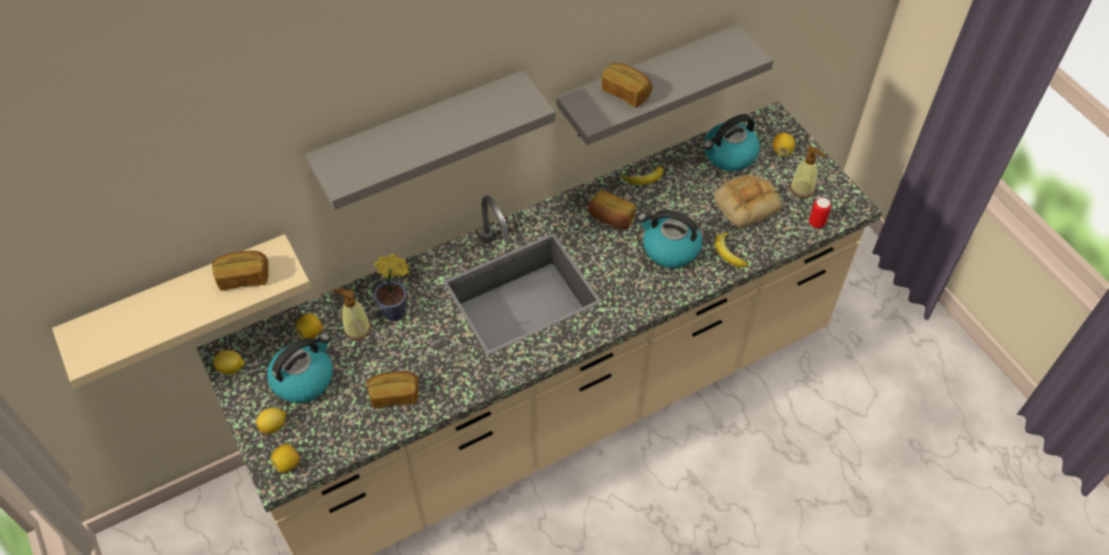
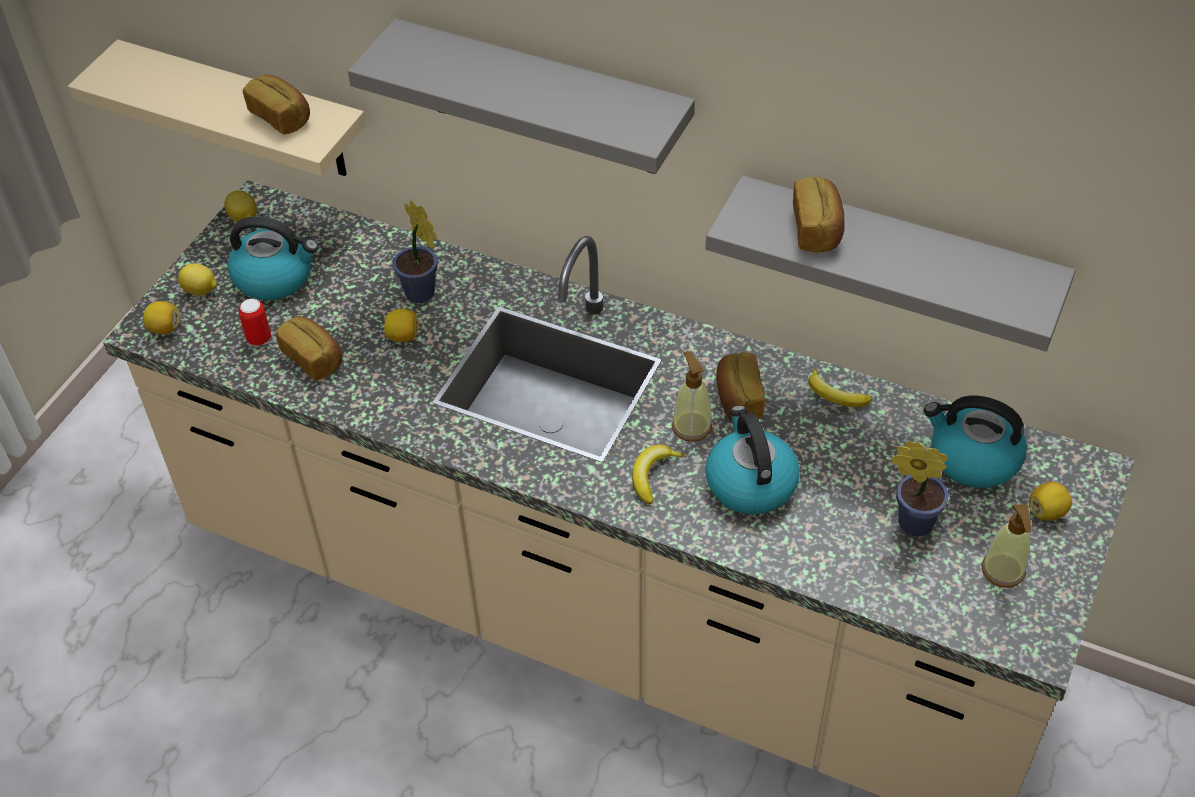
camera: 55 degrees right, 5 degrees down
lemon [295,313,322,339] -> lemon moved to [384,309,419,342]
soap dispenser [333,289,371,340] -> soap dispenser moved to [672,351,712,442]
bread [714,175,782,228] -> potted plant [891,441,949,537]
banana [715,232,748,267] -> banana moved to [632,444,685,504]
can [809,198,831,228] -> can moved to [238,299,271,346]

